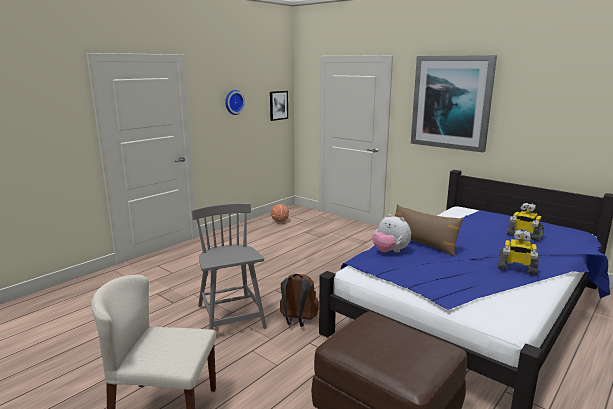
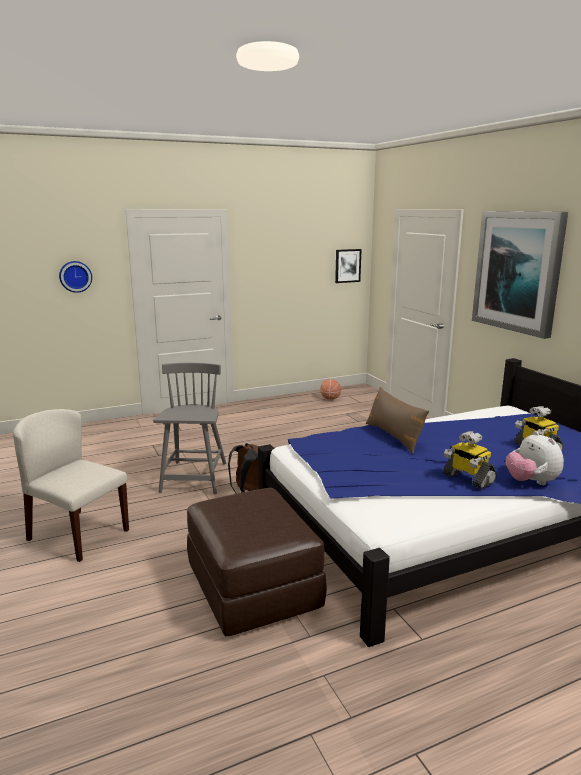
camera: 25 degrees right, 0 degrees up
wall clock [225,90,245,115] -> wall clock moved to [59,261,92,293]
plush toy [372,214,411,253] -> plush toy moved to [506,431,564,485]

